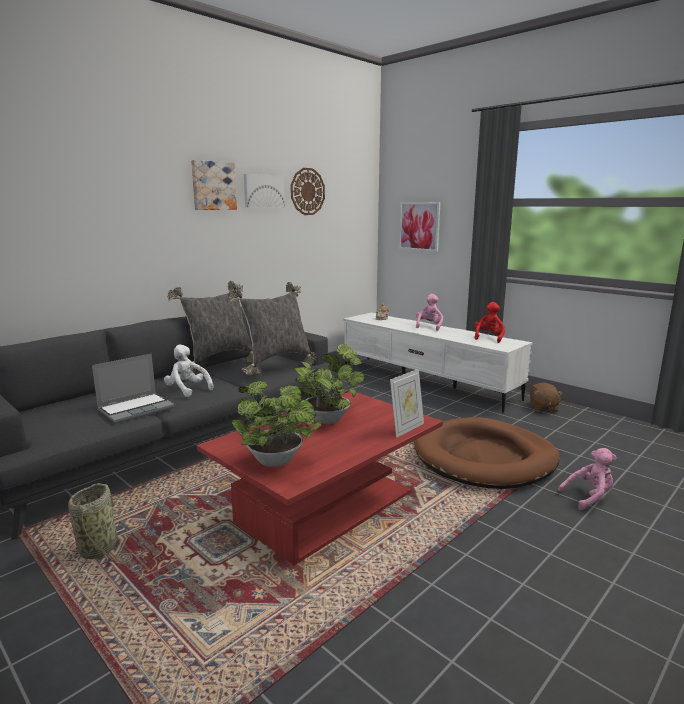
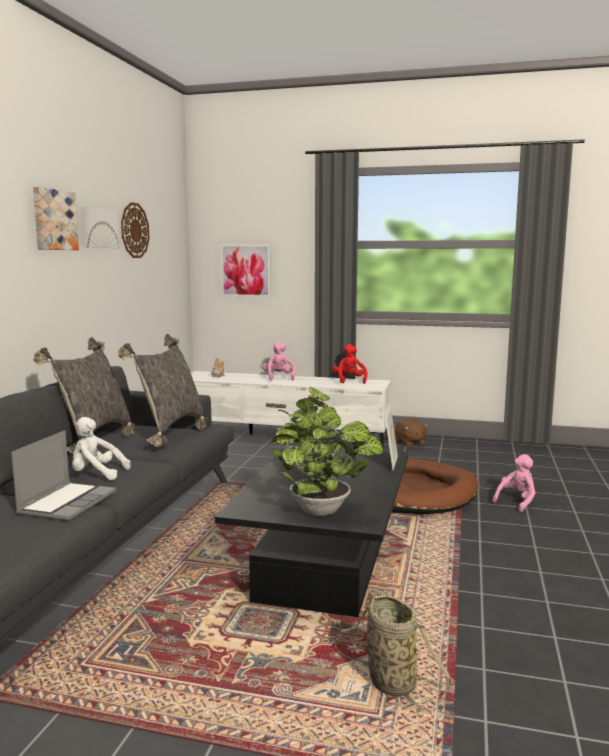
camera: 30 degrees left, 5 degrees down
basket [68,483,117,575] -> basket moved to [334,594,453,711]
red coffee table [197,391,443,565] -> black coffee table [215,443,409,617]

